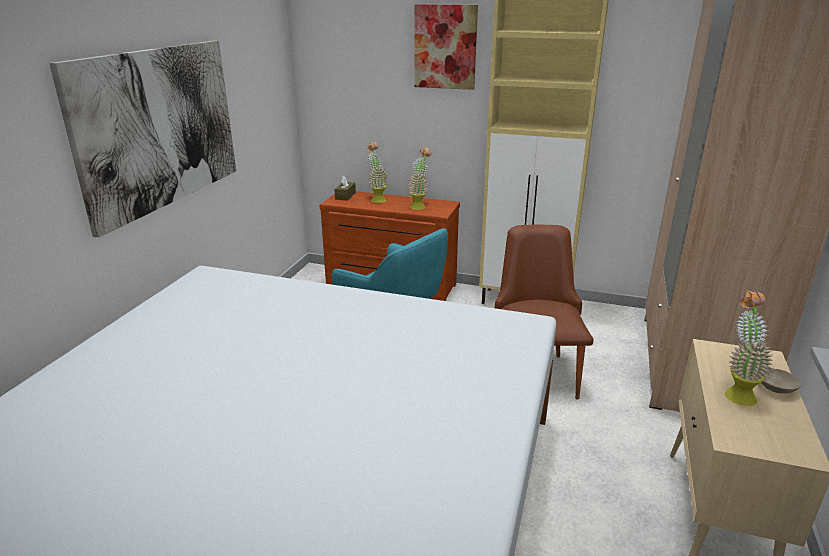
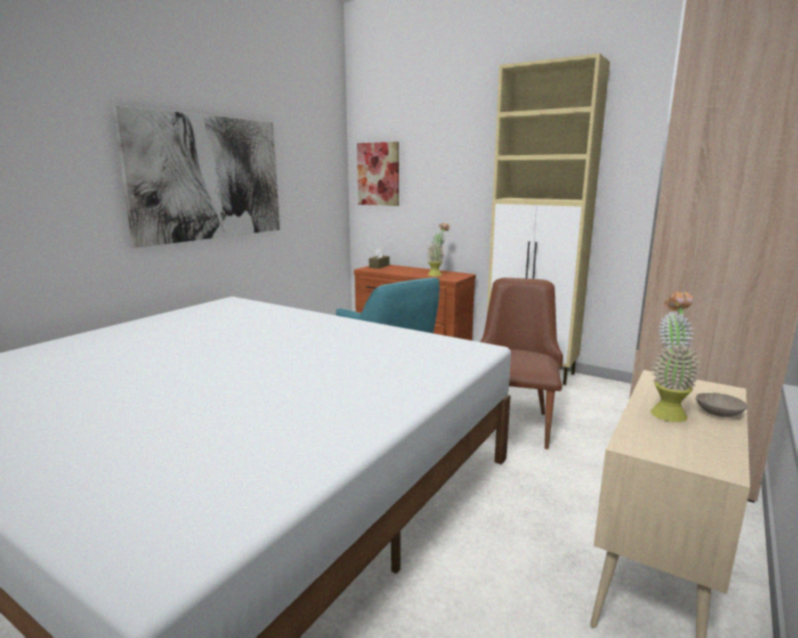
camera: 15 degrees right, 10 degrees down
potted plant [367,142,388,203] -> none
picture [415,4,478,90] -> picture moved to [357,142,399,206]

